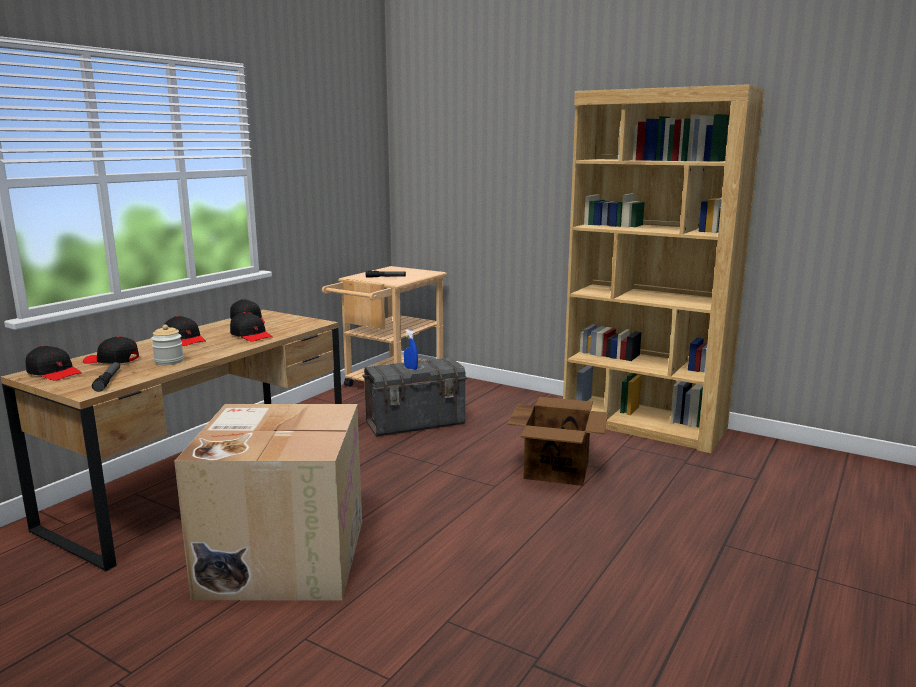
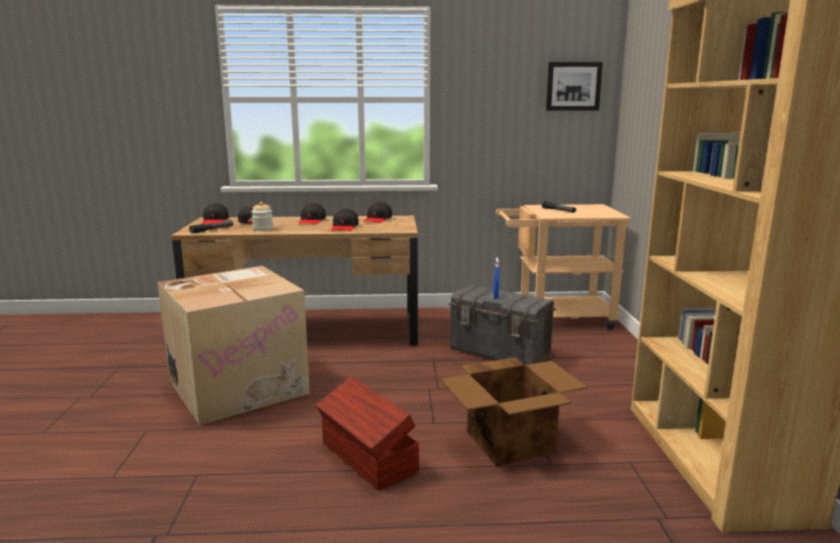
camera: 55 degrees right, 0 degrees up
none -> brown storage box [316,376,419,490]
none -> picture [546,62,603,111]

